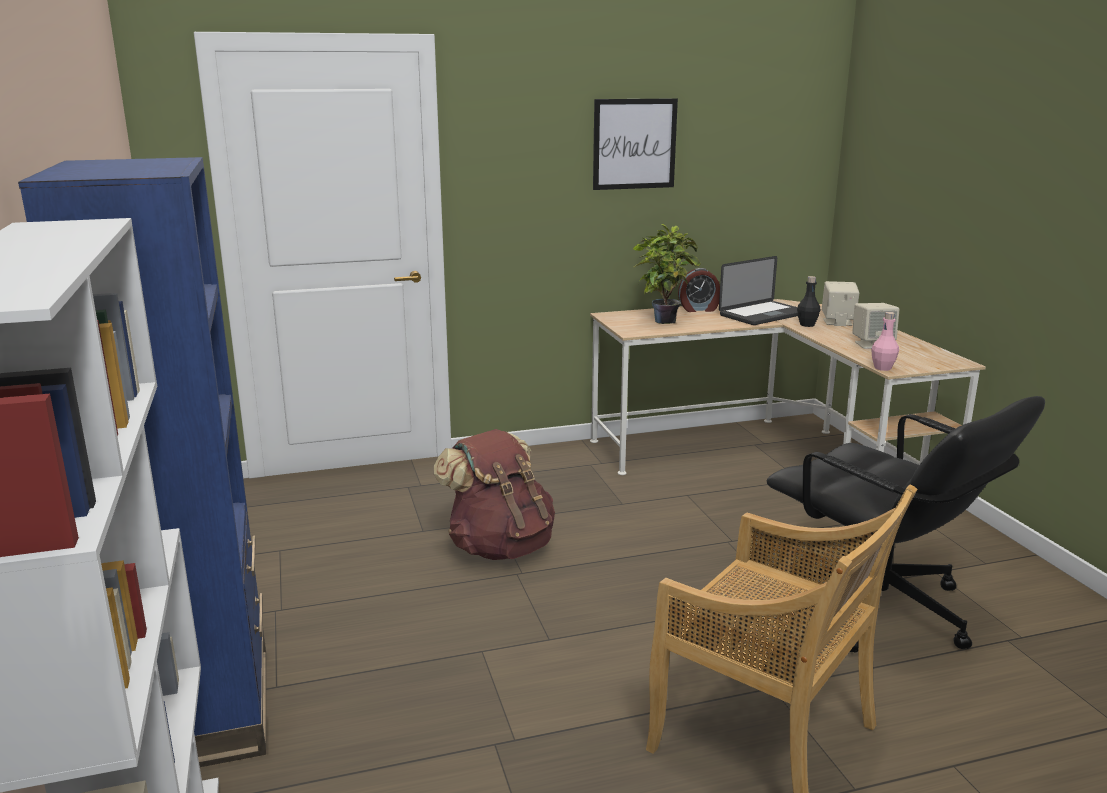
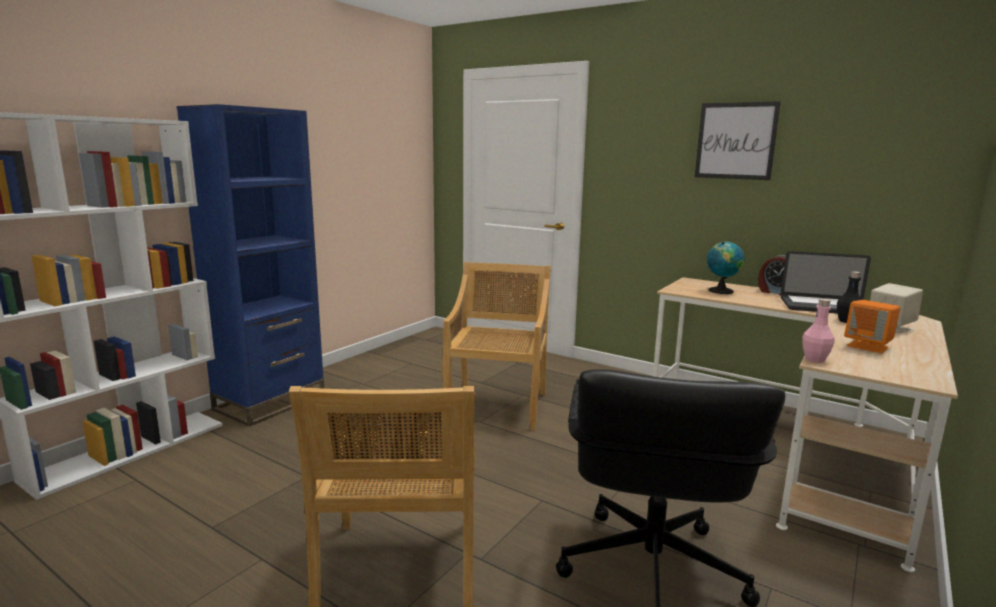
camera: 50 degrees right, 5 degrees down
brown backpack [434,429,555,560] -> beige chair [442,262,551,430]
potted plant [633,224,701,324] -> globe [707,242,745,294]
beige speaker [852,303,900,349] -> orange speaker [844,300,900,354]

